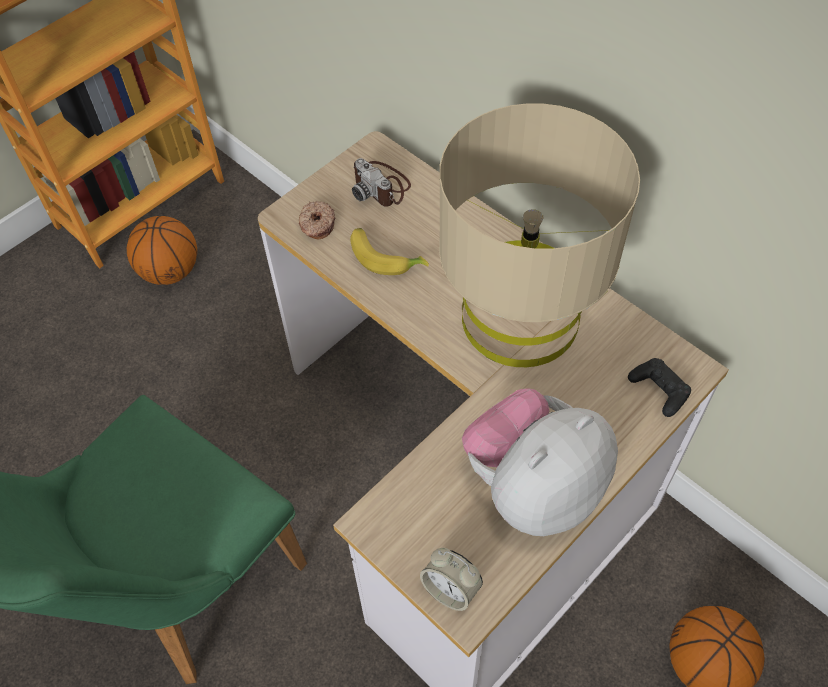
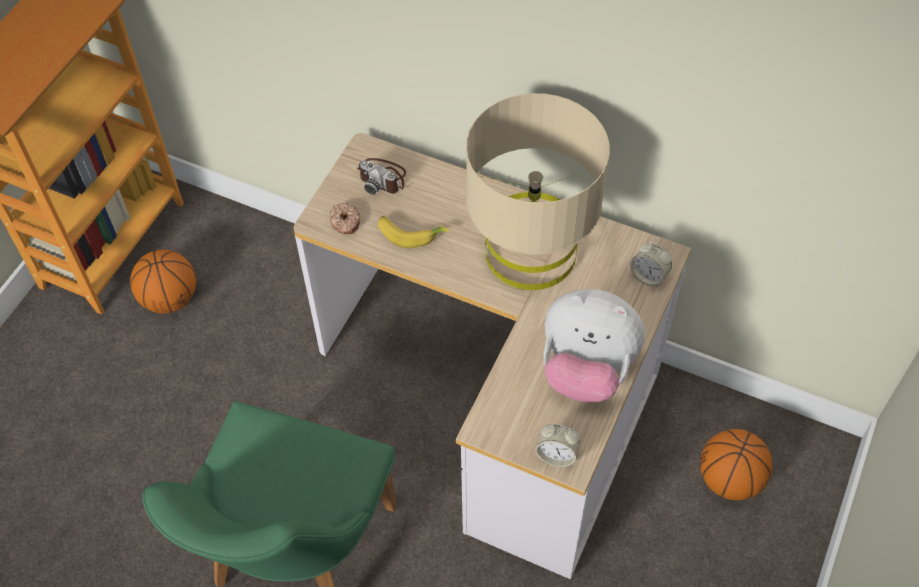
camera: 20 degrees left, 0 degrees up
plush toy [462,389,618,536] -> plush toy turned 105 degrees counterclockwise [543,289,645,402]
black game controller [628,358,691,417] -> alarm clock [630,242,672,287]

